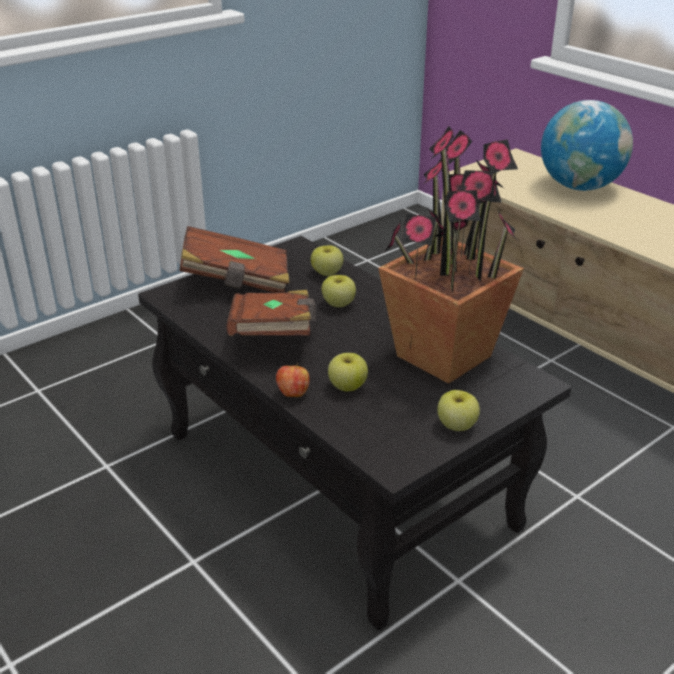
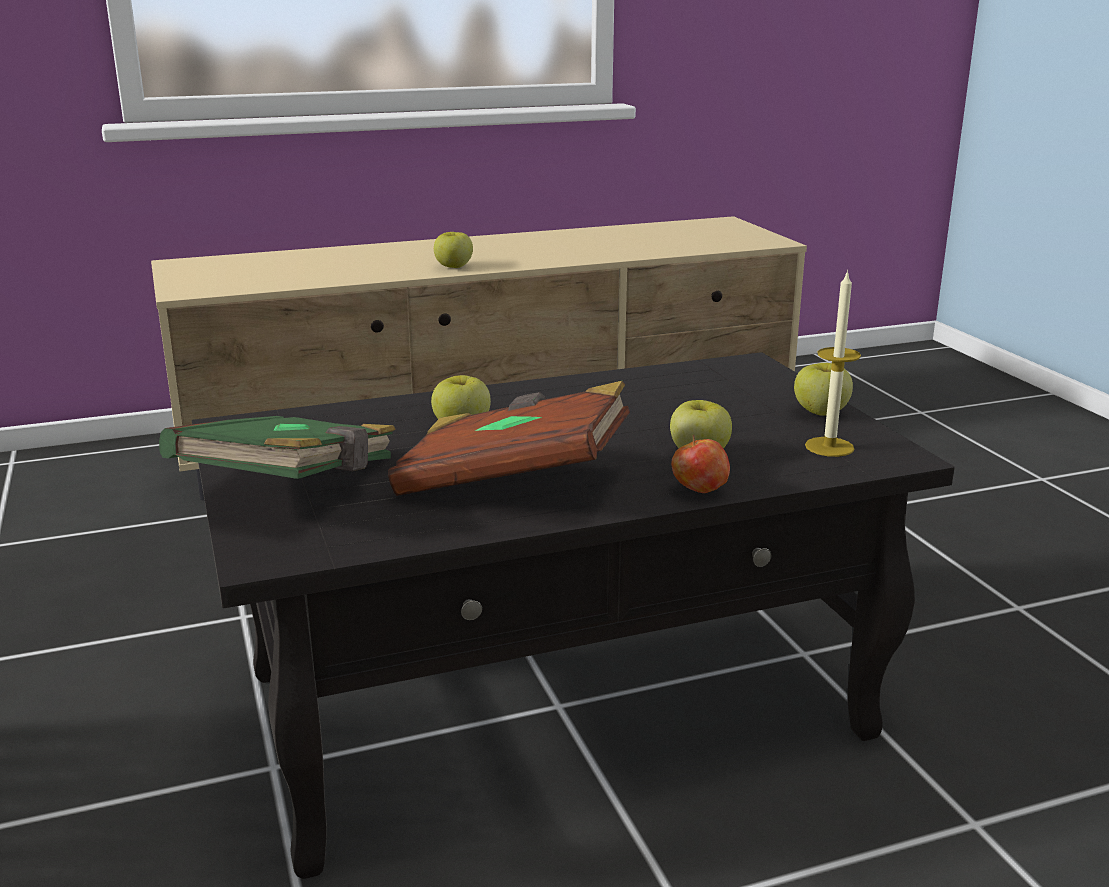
camera: 70 degrees left, 10 degrees down
brown book [179,226,290,293] -> green book [159,416,396,479]
apple [311,245,343,276] -> apple moved to [434,232,473,268]
potted plant [378,126,524,384] -> none
globe [541,100,633,191] -> none
none -> candle [805,270,861,457]

